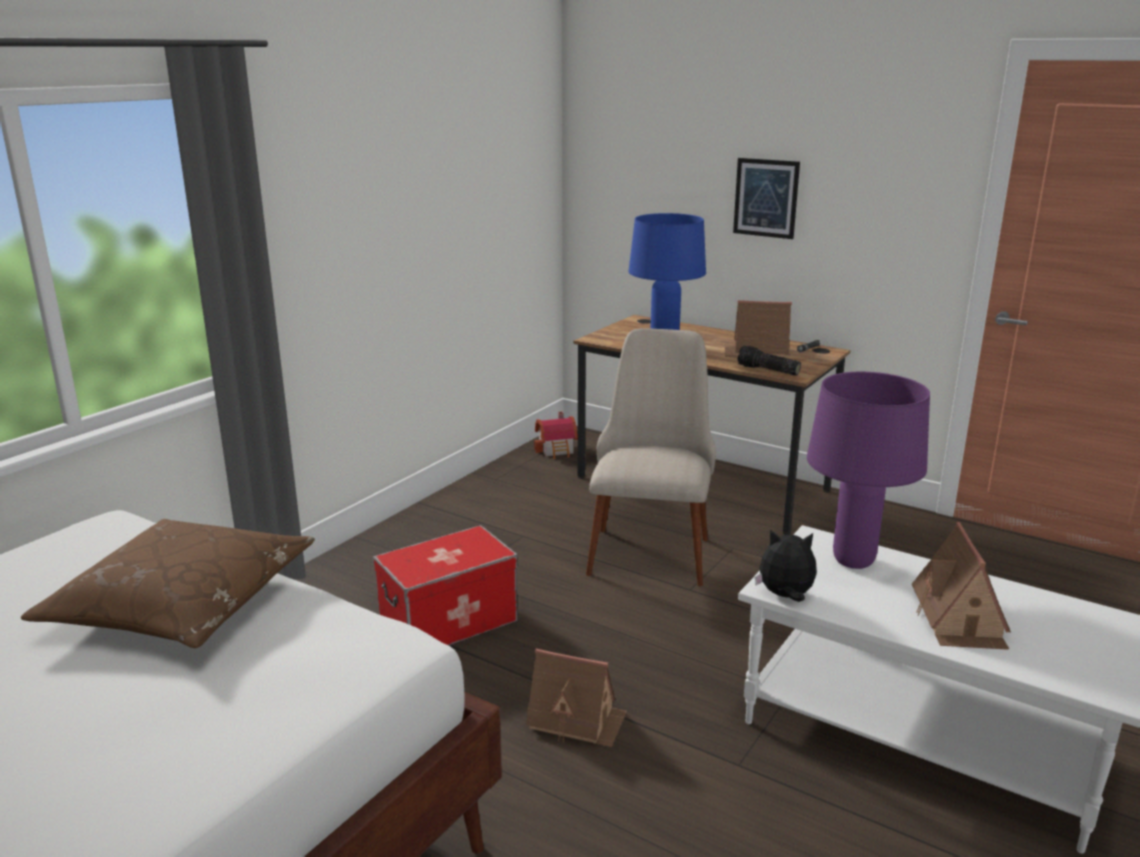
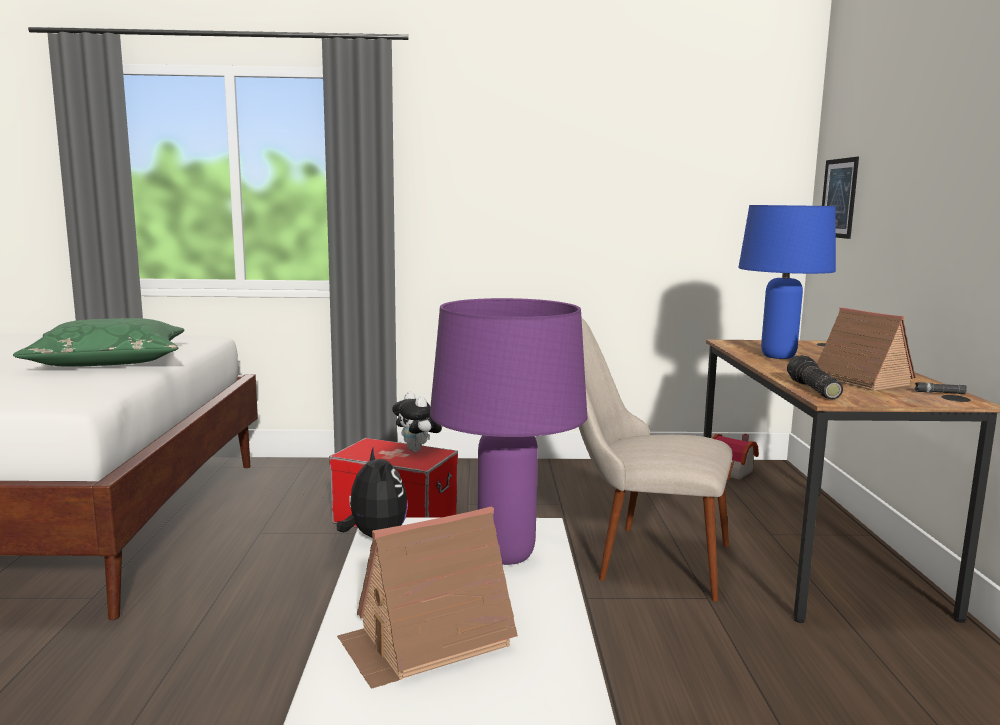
camera: 55 degrees right, 10 degrees down
brown pillow [21,519,315,648] -> green pillow [13,318,185,367]
toy house [526,648,627,747] -> none
beige chair [586,328,716,586] -> beige chair turned 135 degrees counterclockwise [579,318,732,602]
picture [733,158,800,239] -> picture moved to [822,157,859,239]
none -> plush toy [392,392,442,452]

